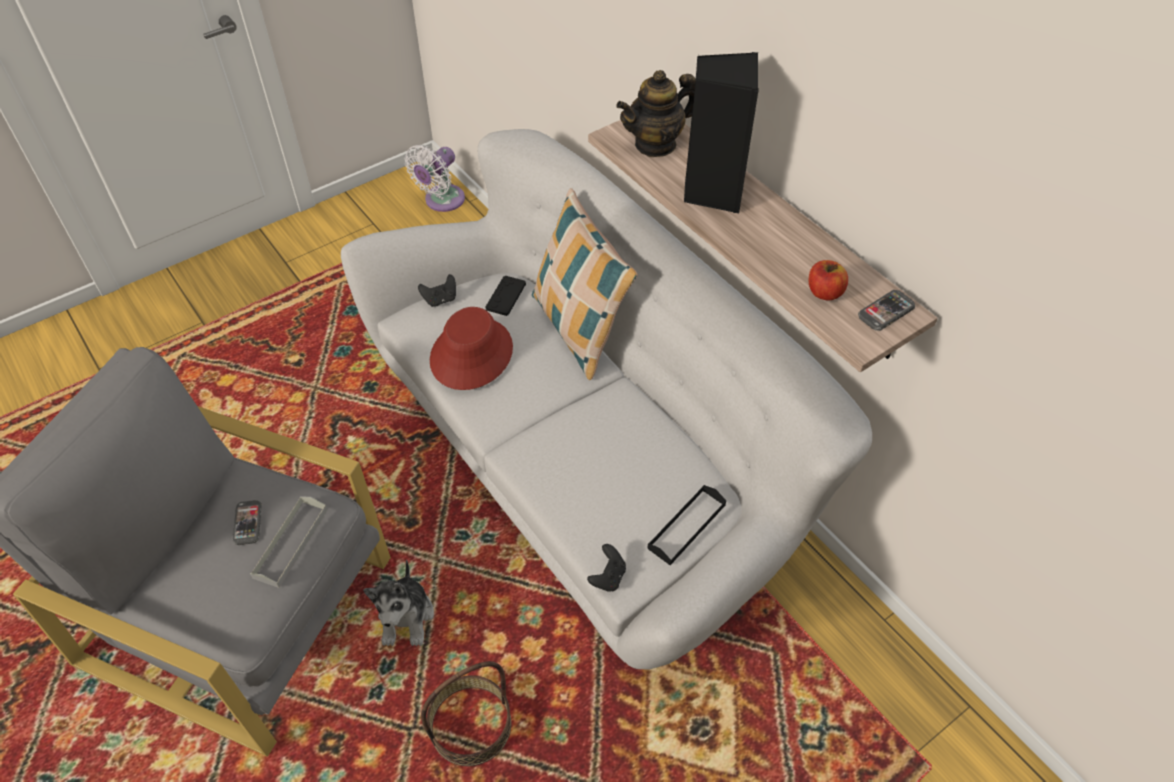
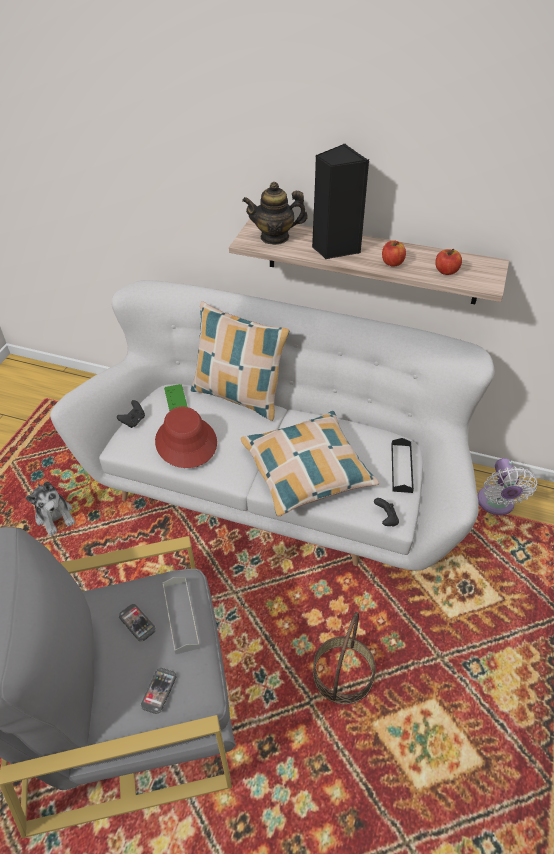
camera: 35 degrees left, 5 degrees down
plush toy [363,560,434,646] -> plush toy moved to [25,481,75,536]
white fan [405,145,465,212] -> white fan moved to [478,458,537,515]
black game controller [486,276,526,316] -> green game controller [164,384,188,411]
teapot [616,70,695,157] -> teapot turned 60 degrees clockwise [242,182,308,245]
phone [858,290,915,331] -> phone moved to [141,668,177,714]
none -> pillow [241,411,379,516]
none -> apple [382,240,406,267]

